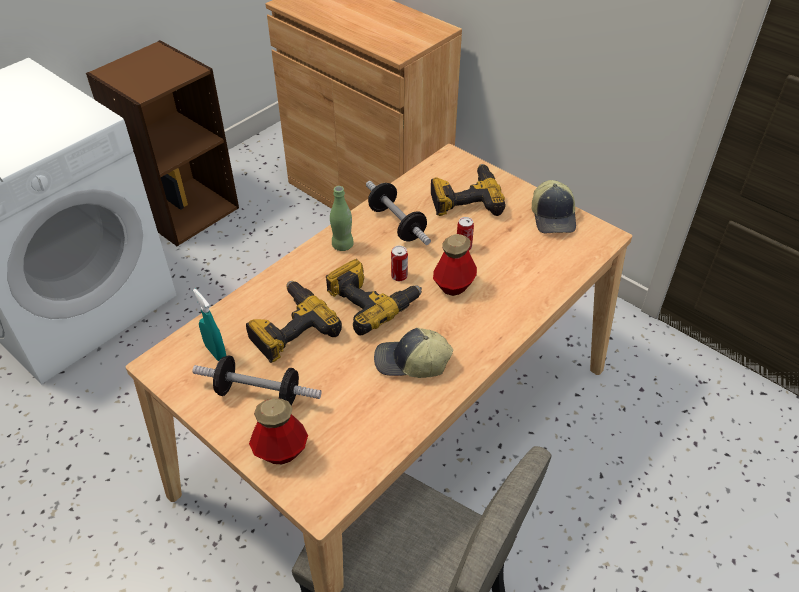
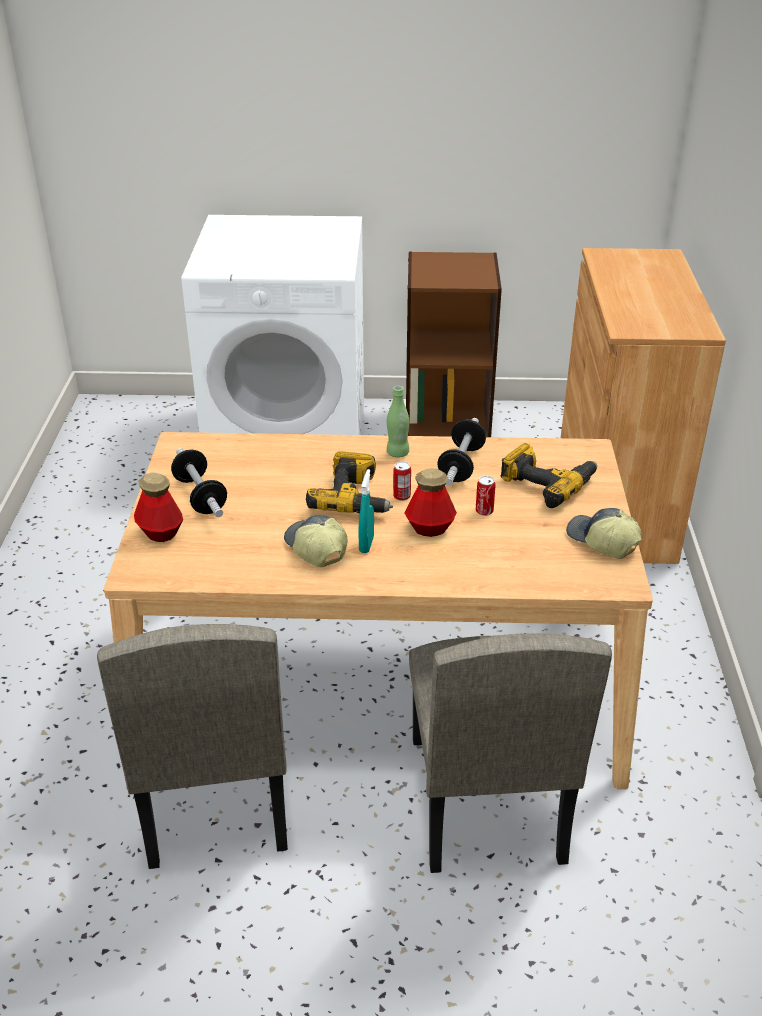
camera: 50 degrees right, 10 degrees down
turquoise spray bottle [193,289,226,361] -> turquoise spray bottle moved to [359,469,374,553]
power drill [246,281,342,363] -> none
cap [532,180,576,233] -> cap turned 90 degrees clockwise [566,508,642,559]
none -> beige chair [409,634,612,873]

